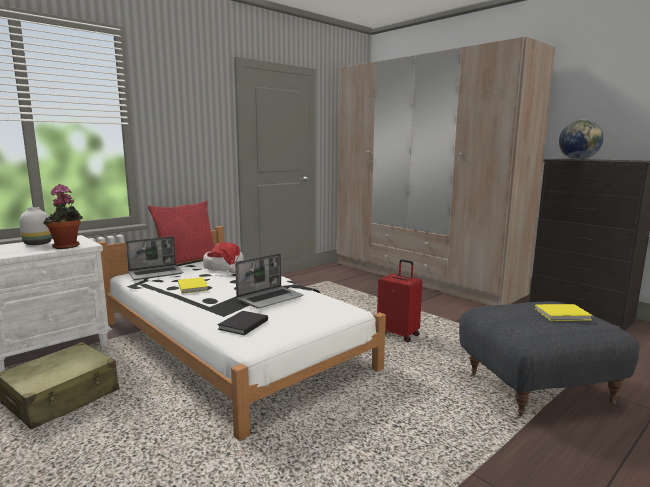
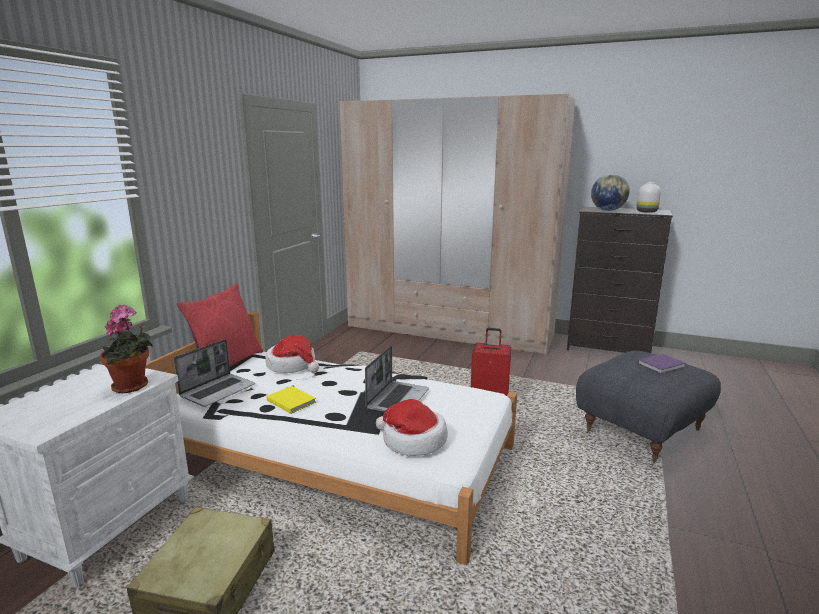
camera: 25 degrees left, 5 degrees up
white vase [19,207,52,245] -> white vase moved to [636,182,661,213]
black book [218,311,268,335] -> hat [376,399,448,456]
yellow book [535,304,593,321] -> purple book [638,354,686,374]

